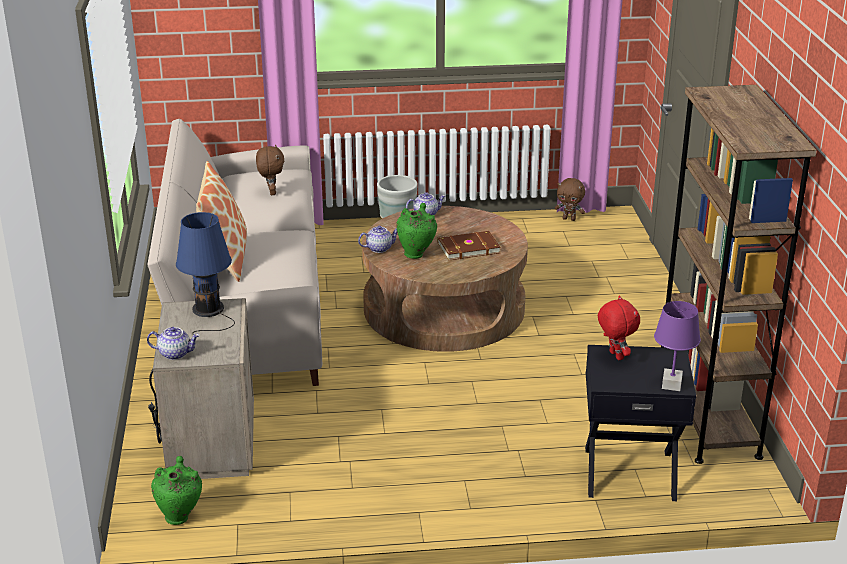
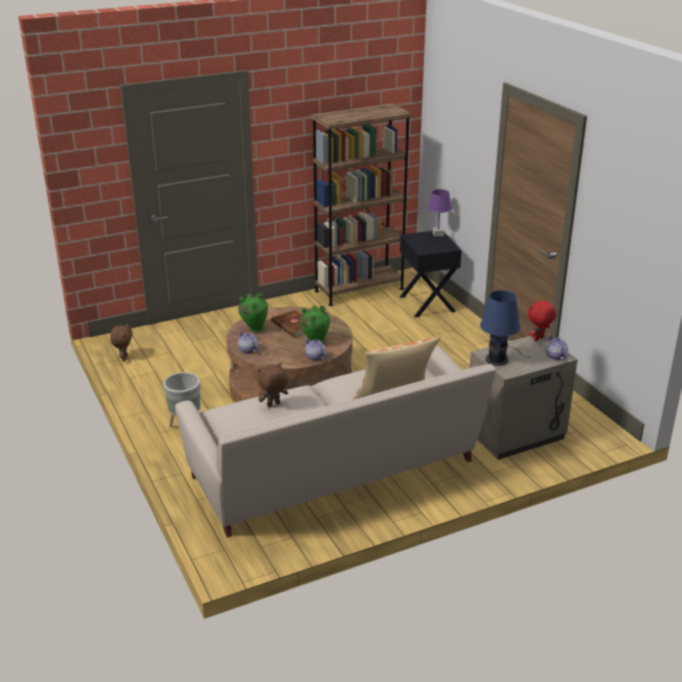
camera: 110 degrees left, 0 degrees up
green vase [151,456,202,525] -> green vase moved to [238,293,268,332]
red plush toy [598,296,640,360] -> red plush toy moved to [528,299,557,341]

